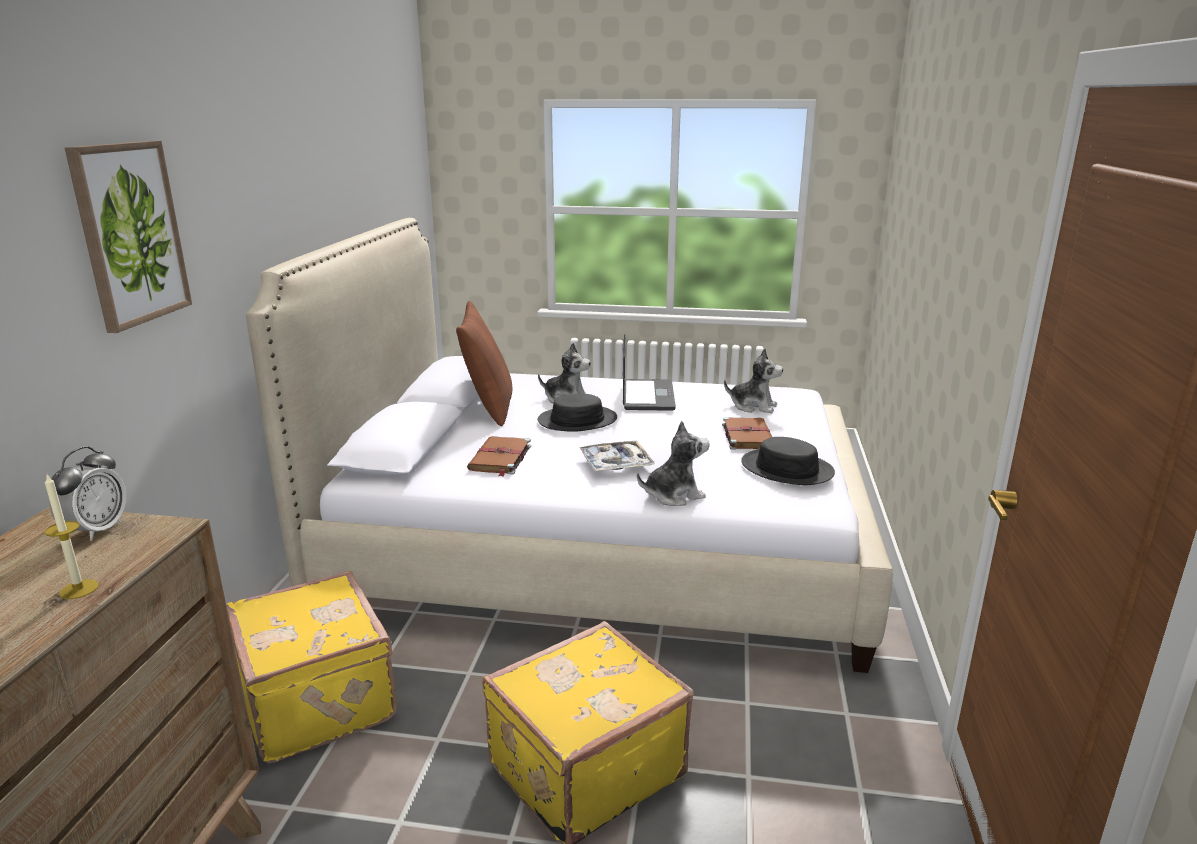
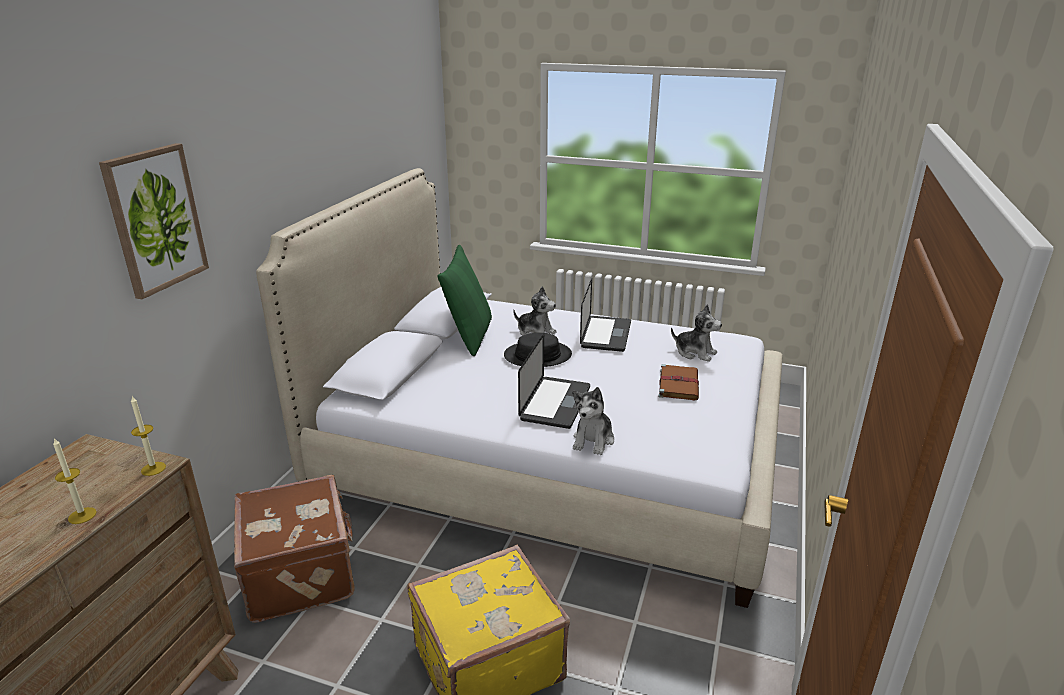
camera: 10 degrees right, 5 degrees up
alarm clock [49,446,127,541] -> none
yellow suitcase [226,571,397,764] -> brown suitcase [234,475,355,623]
brown pillow [456,301,512,426] -> green pillow [438,245,492,356]
brown book [467,436,531,476] -> none
tray [579,441,655,471] -> laptop [518,334,590,429]
plush toy [637,421,709,506] -> plush toy turned 120 degrees clockwise [573,387,614,455]
black hat [741,437,835,485] -> none
none -> candle [131,396,166,476]

